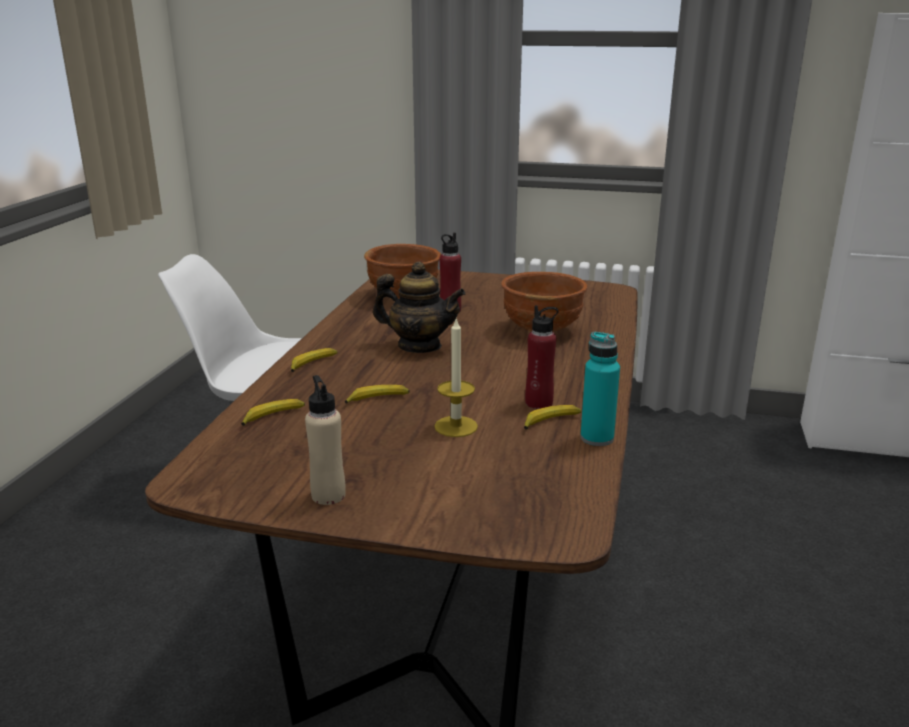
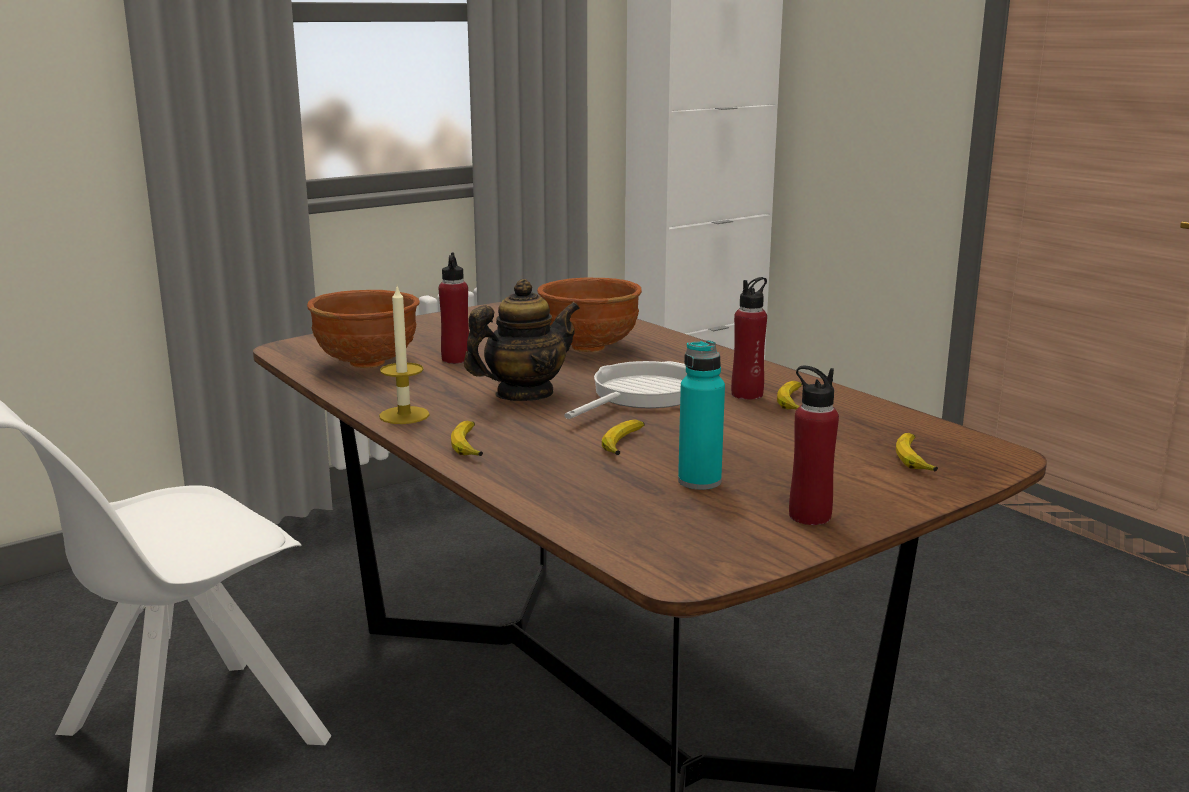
camera: 50 degrees left, 5 degrees down
banana [241,399,305,426] -> banana moved to [896,433,938,471]
beige bottle [305,375,346,505] -> red bottle [789,366,839,525]
candle [434,318,478,437] -> candle moved to [379,287,430,424]
turquoise bottle [580,332,620,446] -> turquoise bottle moved to [678,340,725,490]
none -> frying pan [564,361,687,419]

